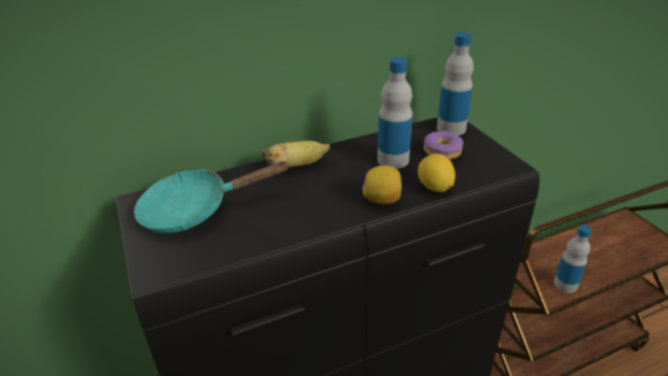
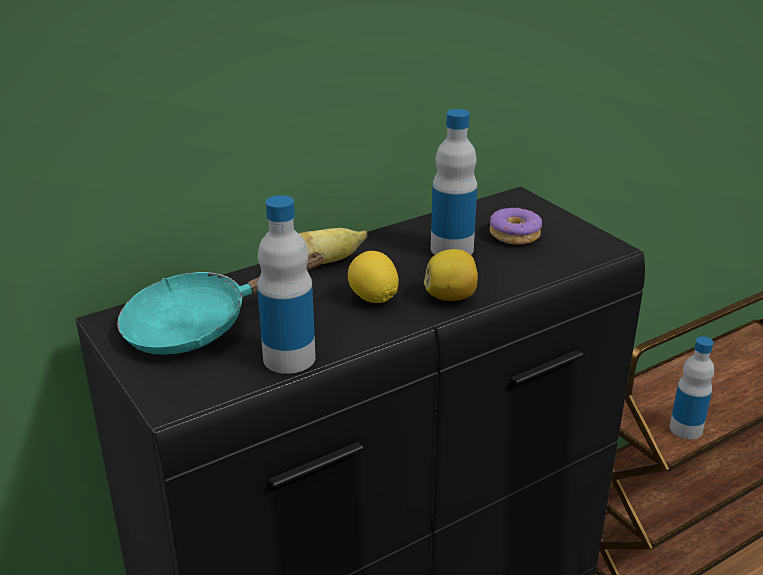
camera: 10 degrees left, 5 degrees down
lemon [418,154,455,192] -> lemon moved to [348,251,399,303]
bottle [437,32,474,136] -> bottle moved to [257,195,316,374]

